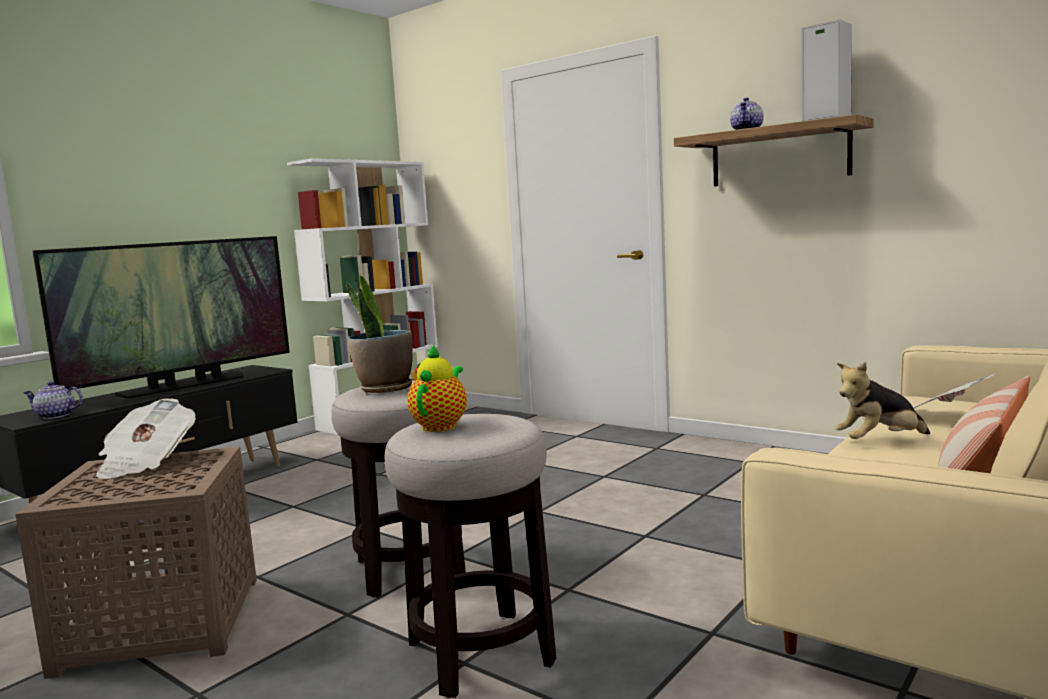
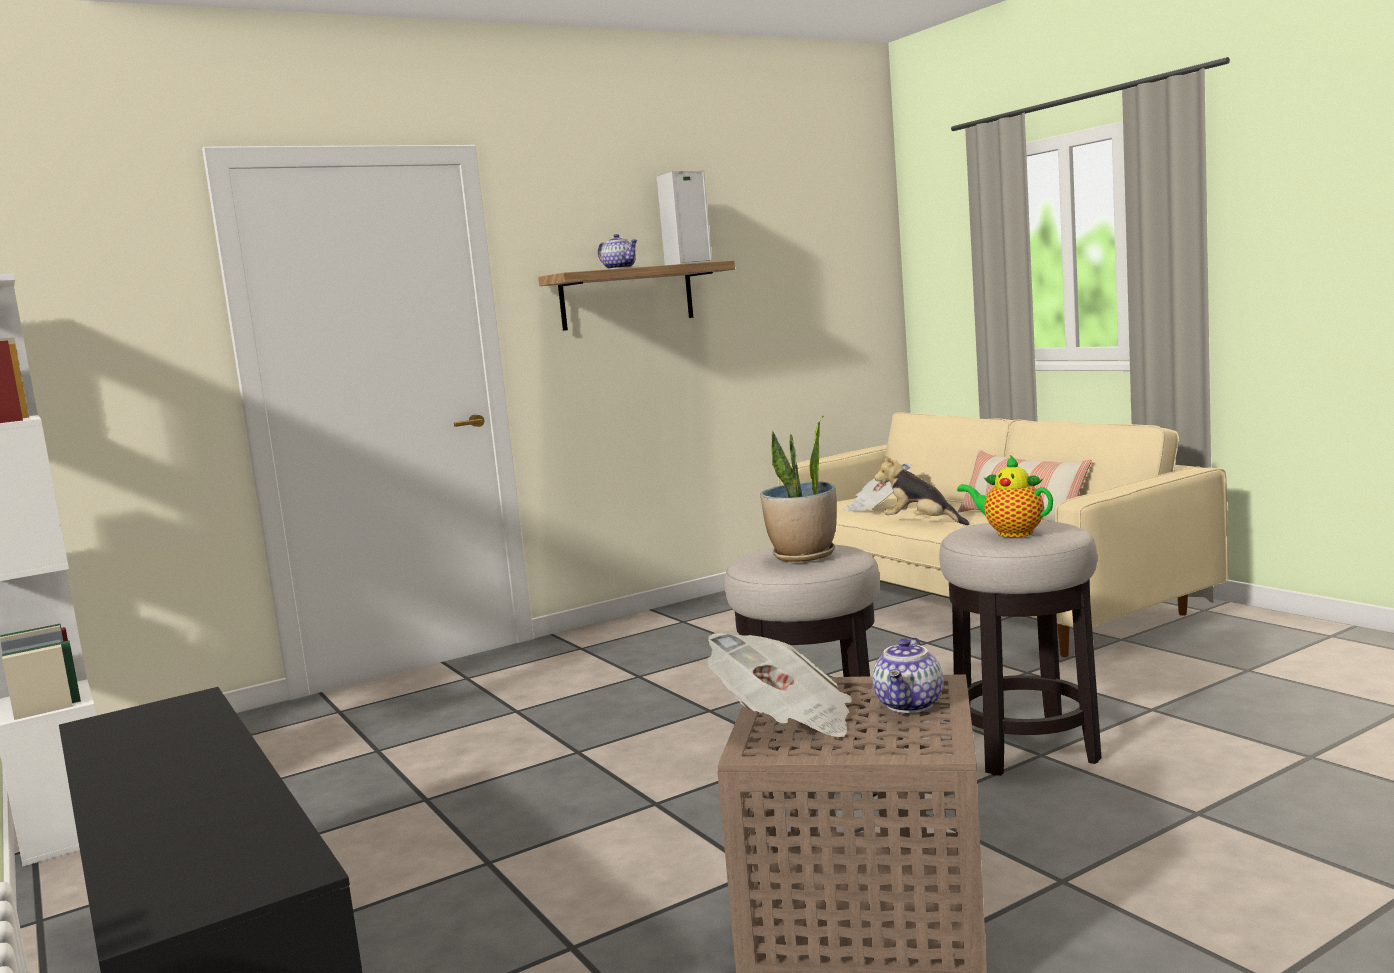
camera: 70 degrees left, 0 degrees up
teapot [23,381,83,419] -> teapot moved to [872,637,943,713]
television [33,236,290,398] -> none
plush toy [835,362,930,439] -> plush toy turned 120 degrees clockwise [874,455,970,525]

